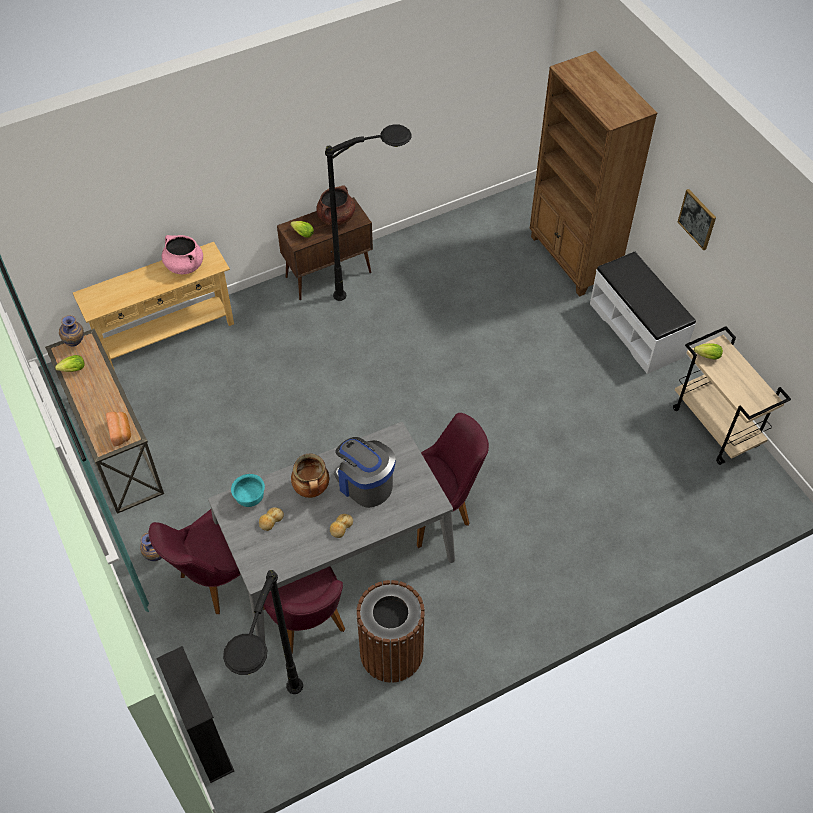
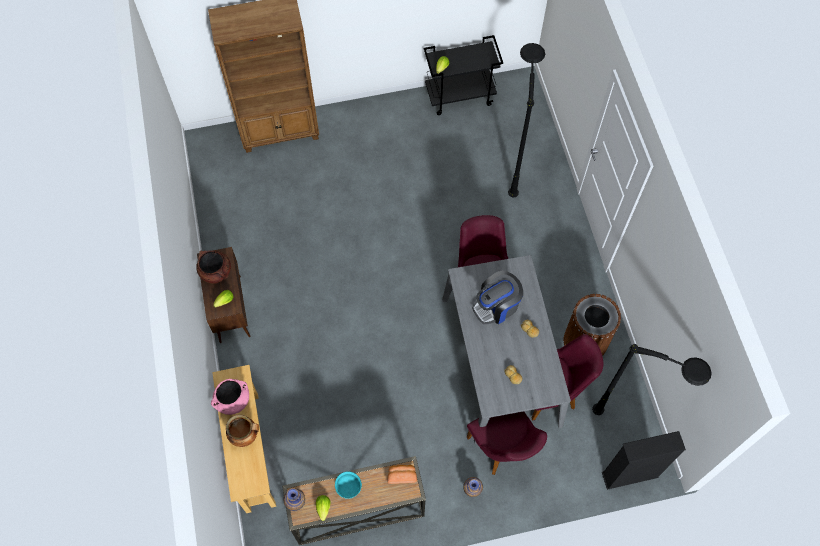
camera: 75 degrees left, 10 degrees up
turquoise bowl [231,474,265,507] -> turquoise bowl moved to [335,471,362,499]
cooking pot [291,453,329,498] -> cooking pot moved to [226,415,259,447]
black floor lamp [325,124,412,301] -> black floor lamp moved to [508,43,545,197]
white bench [590,251,696,374] -> none
beige cart [673,326,791,465] -> black cart [424,35,503,115]
picture [678,189,716,250] -> none

